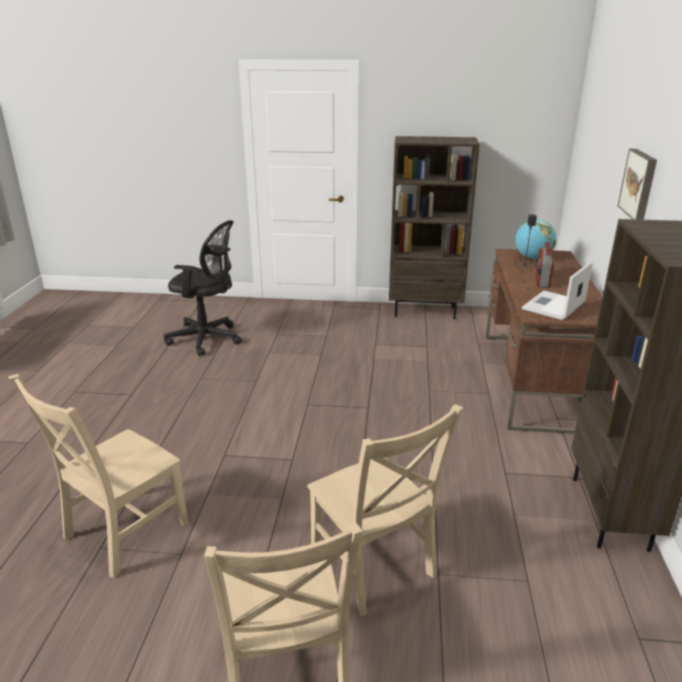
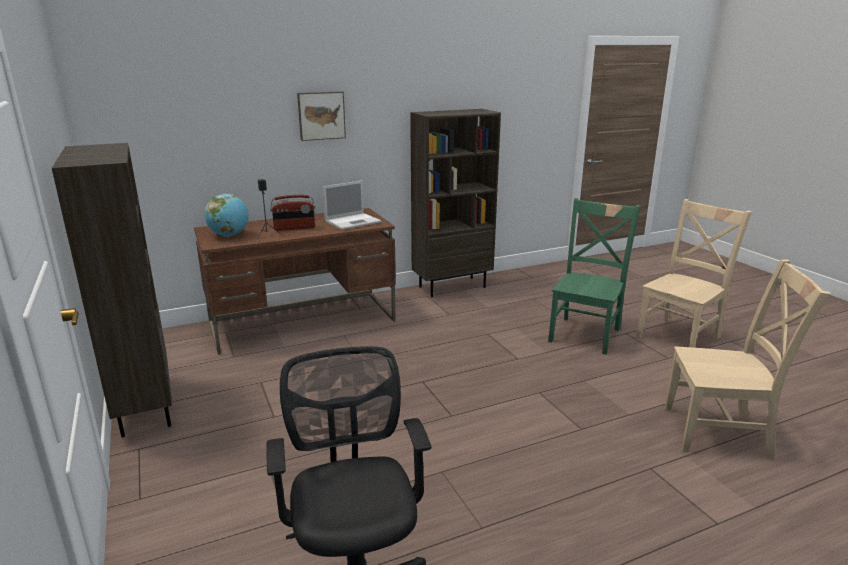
camera: 120 degrees left, 5 degrees down
beige chair [307,404,463,616] -> green chair [548,198,641,355]
laptop [522,261,593,320] -> laptop turned 45 degrees counterclockwise [323,181,382,230]

